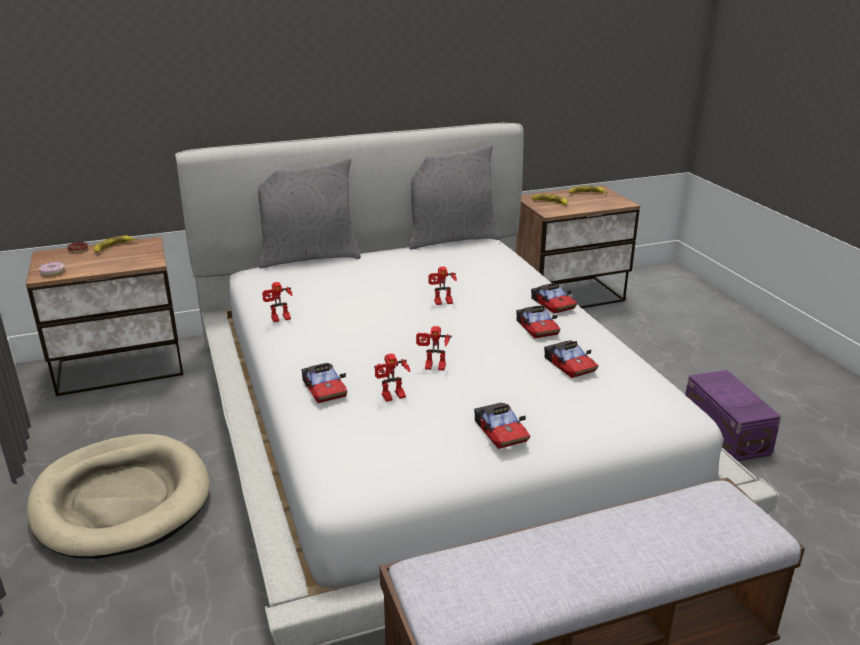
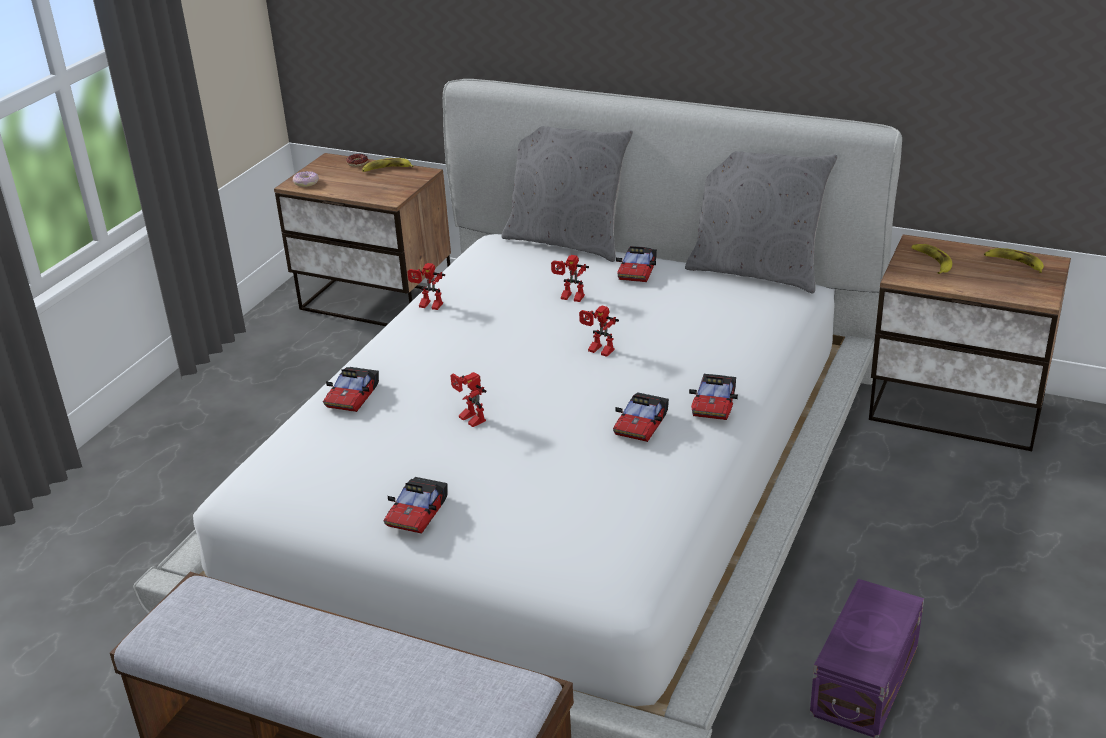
camera: 45 degrees right, 5 degrees up
beige dog bed [27,434,210,559] -> none
toy robot [374,353,411,402] -> toy robot moved to [551,255,589,302]
toy car [544,340,599,378] -> toy car moved to [616,246,657,282]

